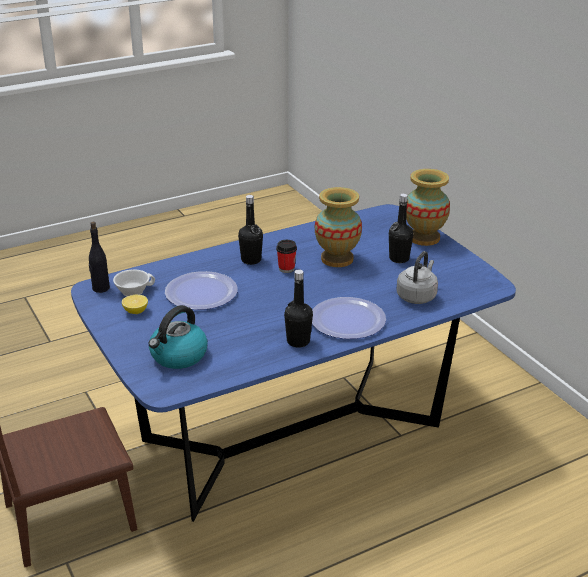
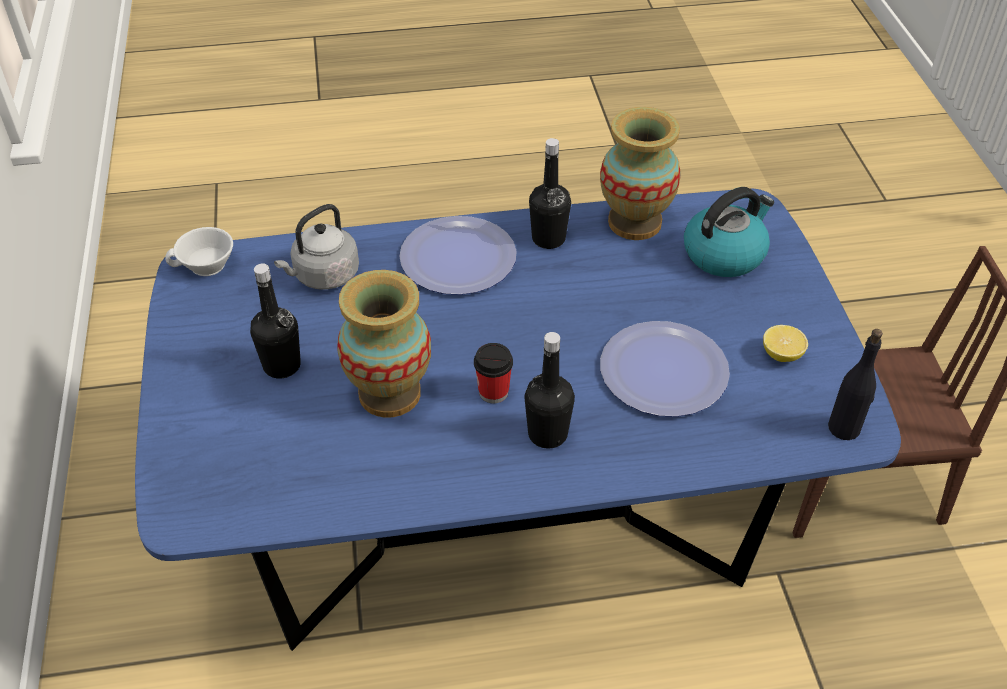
camera: 160 degrees left, 15 degrees up
white cup [113,269,155,297] -> white cup moved to [165,227,233,276]
vase [406,169,450,246] -> vase moved to [600,107,681,240]

